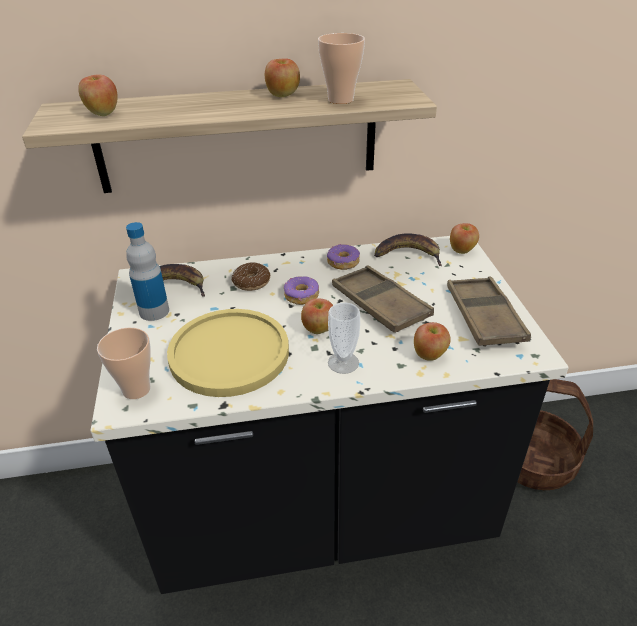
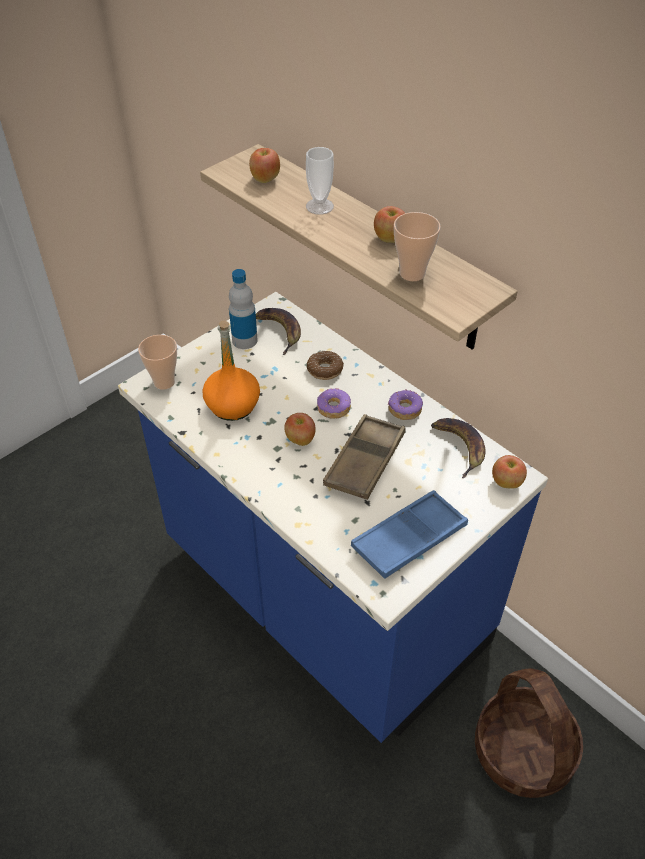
camera: 55 degrees right, 10 degrees up
black counter [90,236,569,594] -> blue counter [118,292,548,743]
yellow plate [167,309,289,397] -> orange bottle [202,321,260,421]
cup [328,302,360,374] -> cup moved to [306,147,334,215]
apple [414,322,451,361] -> none
brown tray [447,277,531,347] -> blue tray [351,490,468,579]

